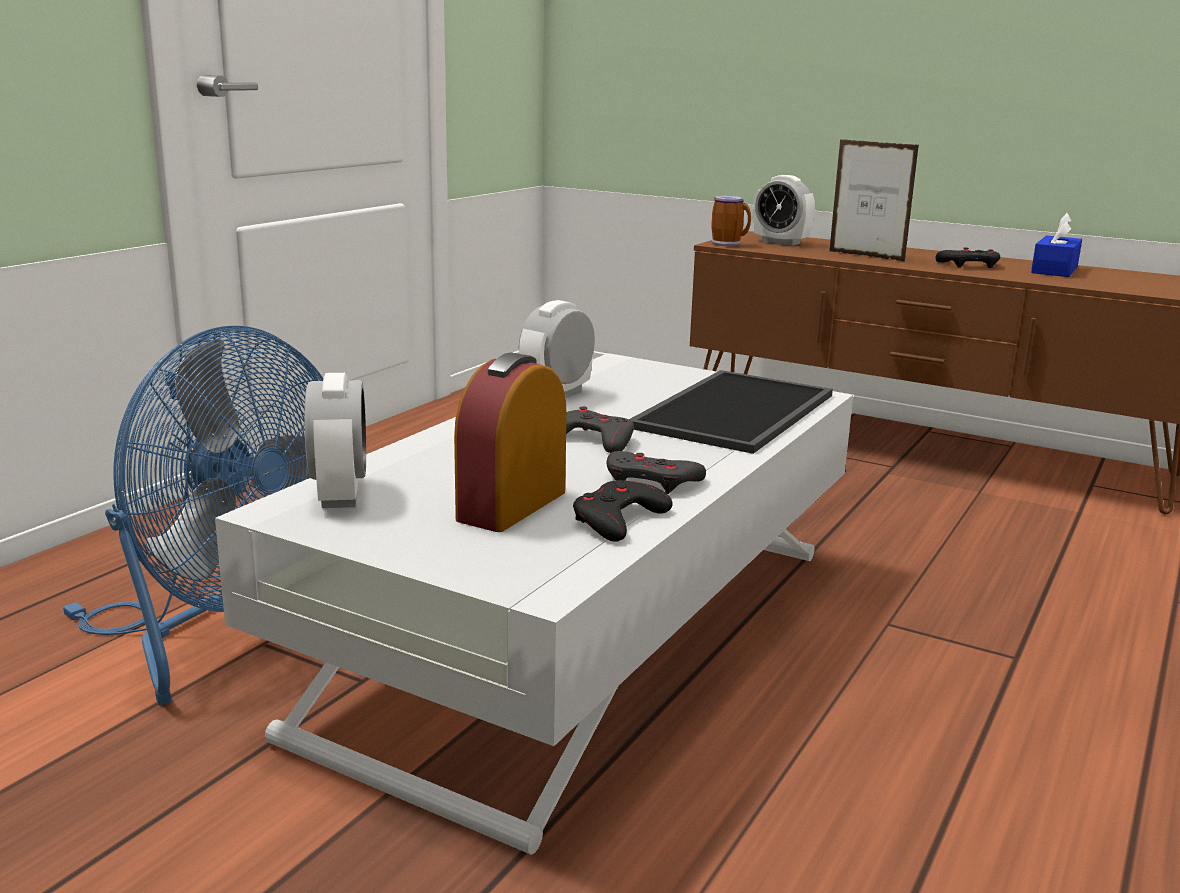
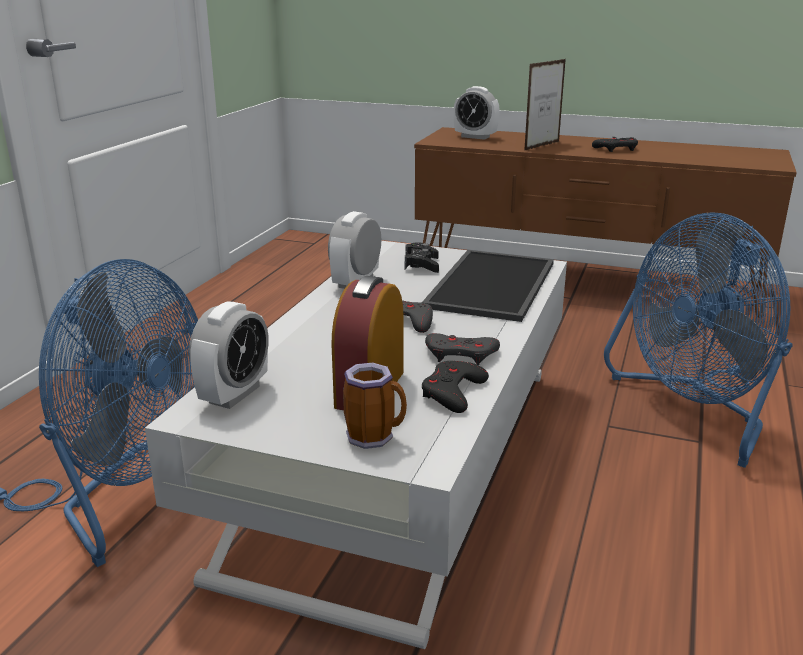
camera: 10 degrees left, 5 degrees up
alarm clock [304,373,366,508] -> alarm clock turned 45 degrees clockwise [189,301,269,409]
mug [711,196,751,246] -> mug moved to [343,363,407,449]
picture frame [829,139,919,261] -> picture frame turned 75 degrees counterclockwise [524,59,566,151]
blue tissue box [1031,213,1082,277] -> none
none -> black game controller [405,242,439,273]
none -> blue fan [604,213,793,468]

